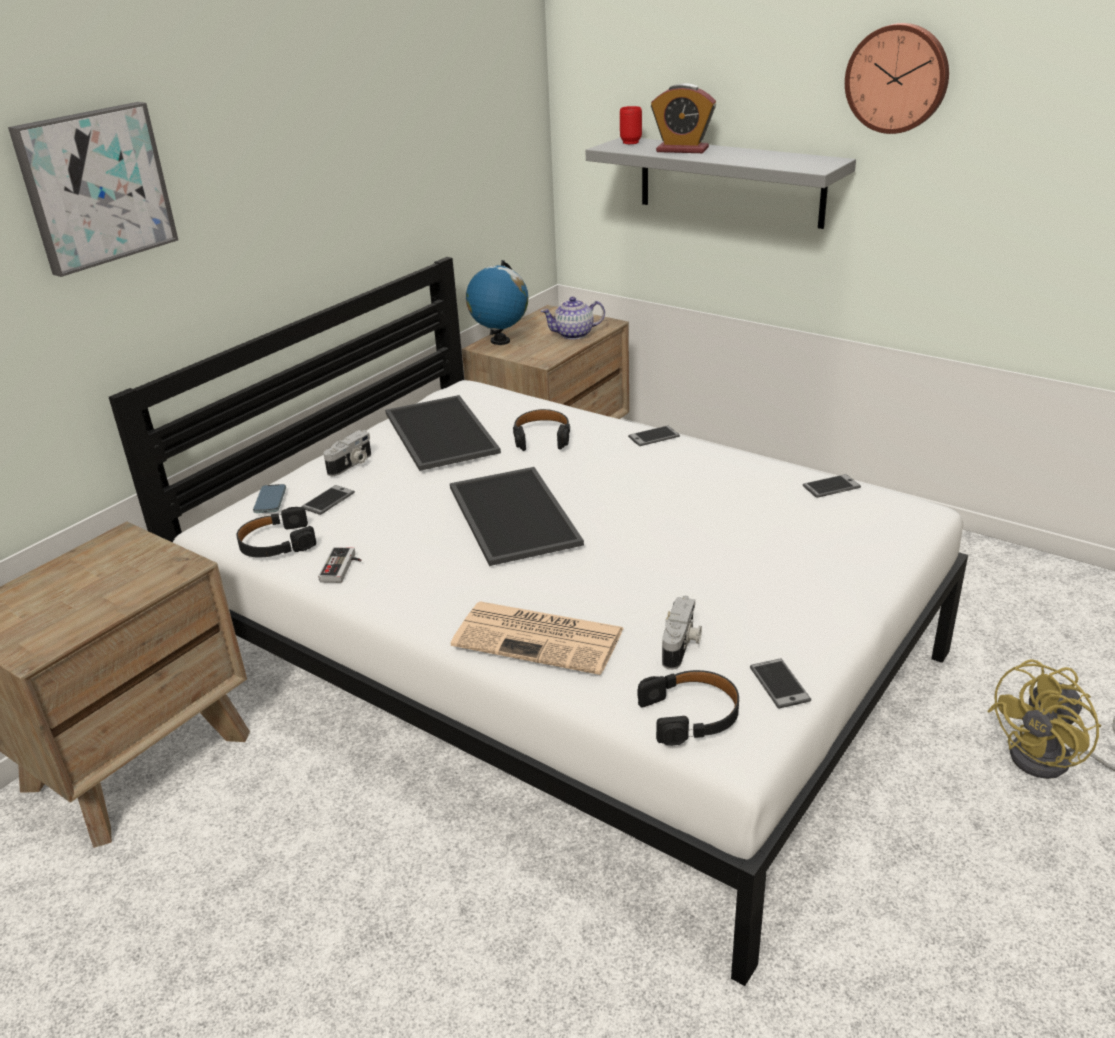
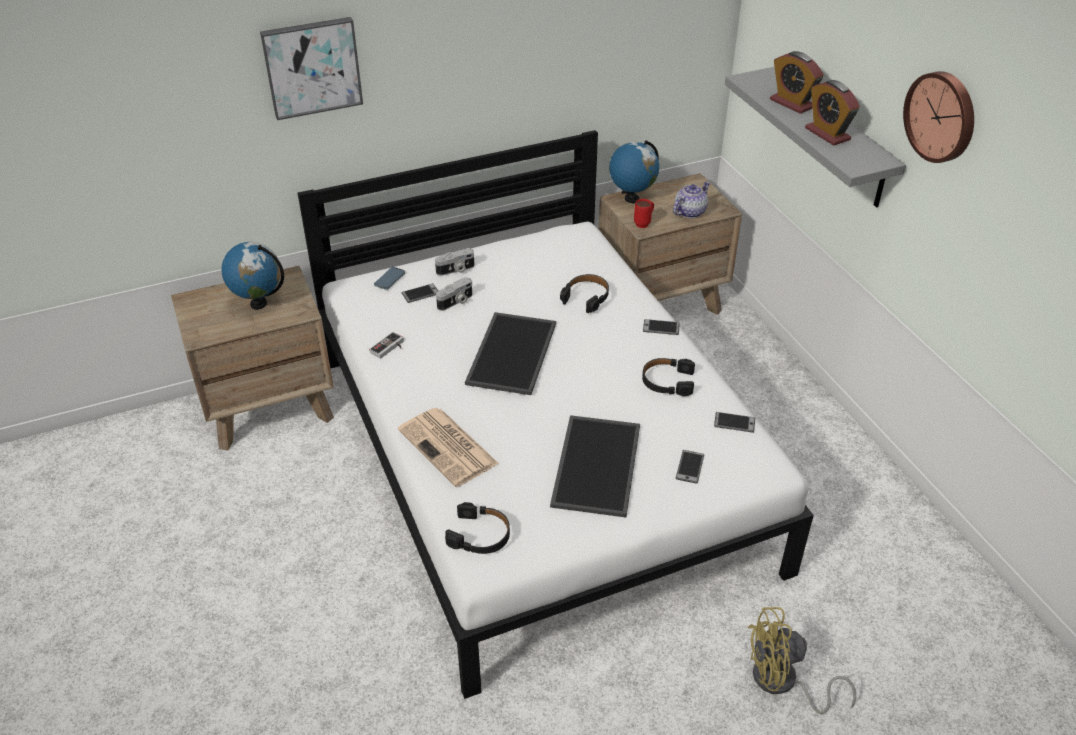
camera: 30 degrees right, 10 degrees up
black headphones [237,507,316,558] -> black headphones moved to [642,358,695,396]
tray [385,395,501,471] -> tray moved to [550,415,640,518]
teapot [541,297,605,340] -> teapot turned 120 degrees clockwise [673,181,710,218]
red mug [620,106,642,144] -> red mug moved to [634,199,654,228]
camera [662,596,702,670] -> camera moved to [436,277,472,311]
phone [750,659,811,709] -> phone moved to [676,450,704,484]
none -> globe [222,242,284,310]
none -> alarm clock [805,80,860,146]

